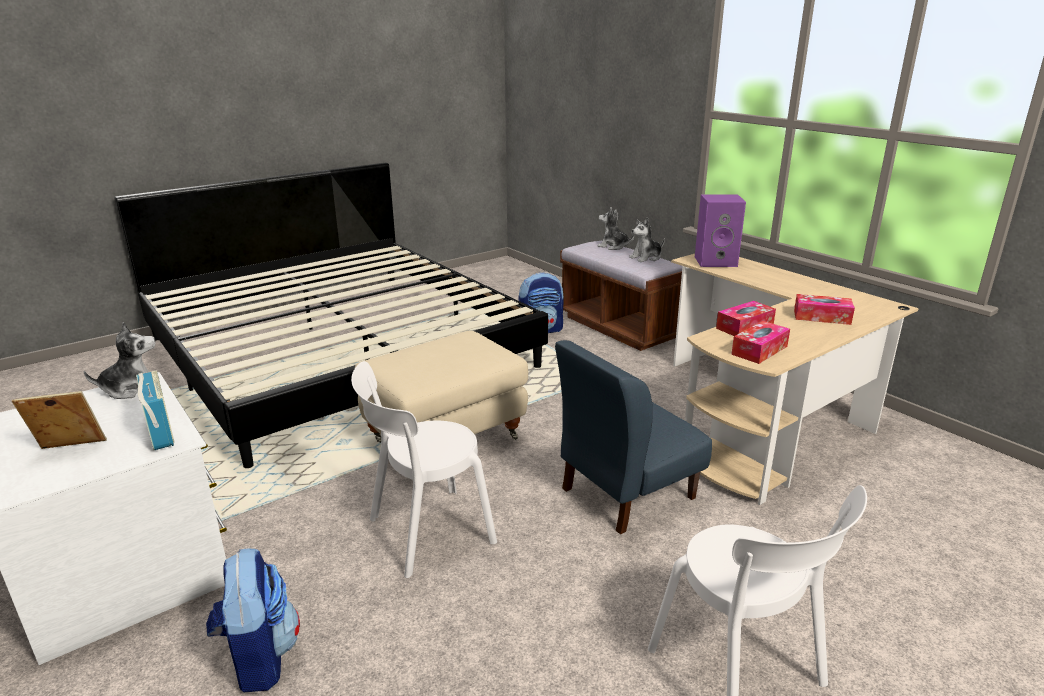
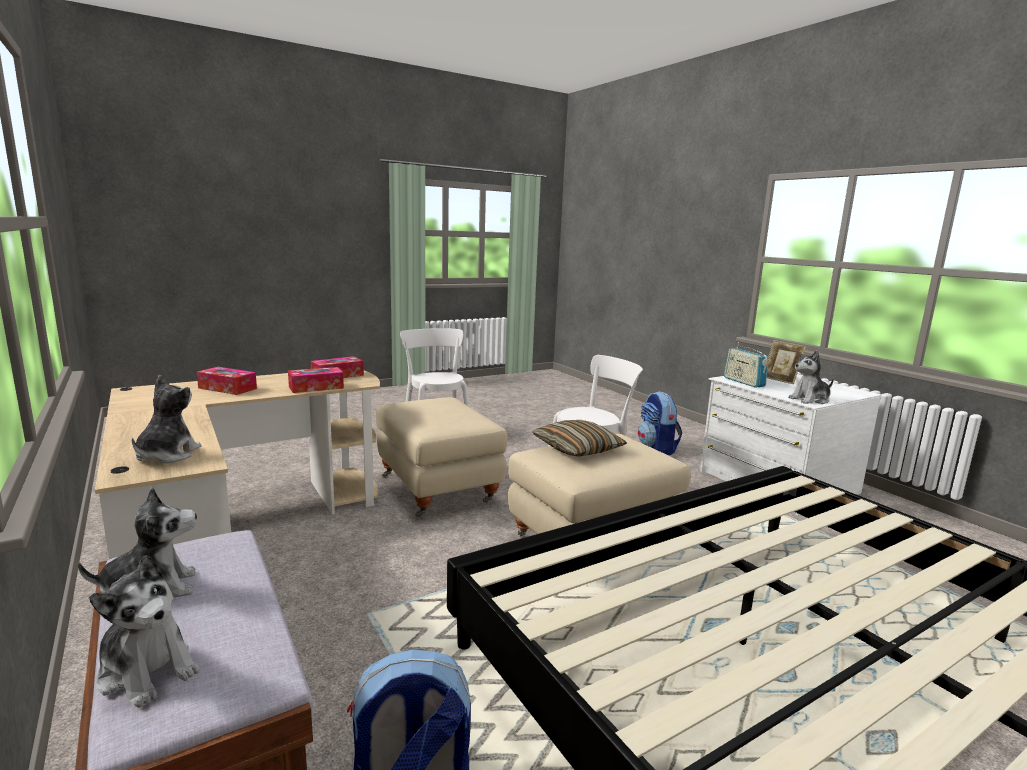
camera: 175 degrees left, 10 degrees down
picture frame [12,391,107,449] -> picture frame turned 60 degrees clockwise [767,340,806,384]
blue chair [555,340,712,535] -> beige ottoman [376,397,507,518]
purple speaker [695,194,746,267] -> plush toy [132,375,201,463]
none -> pillow [532,420,627,457]

